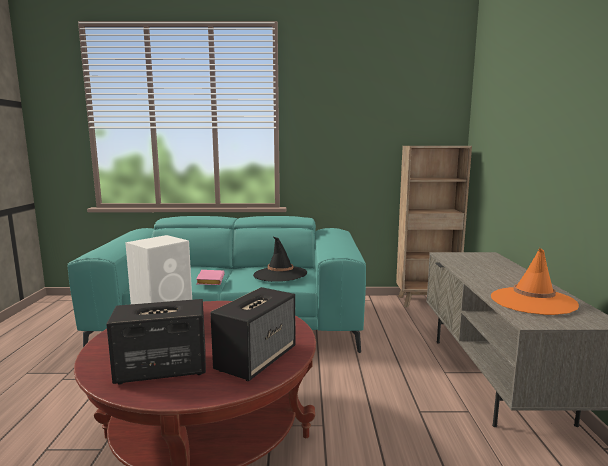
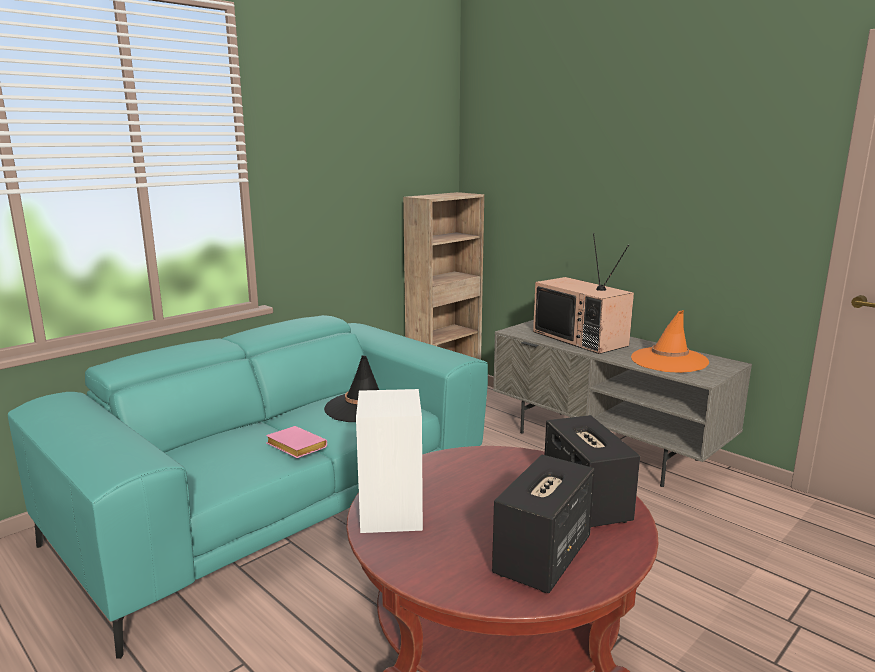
camera: 45 degrees left, 5 degrees up
none -> television [533,233,634,354]

